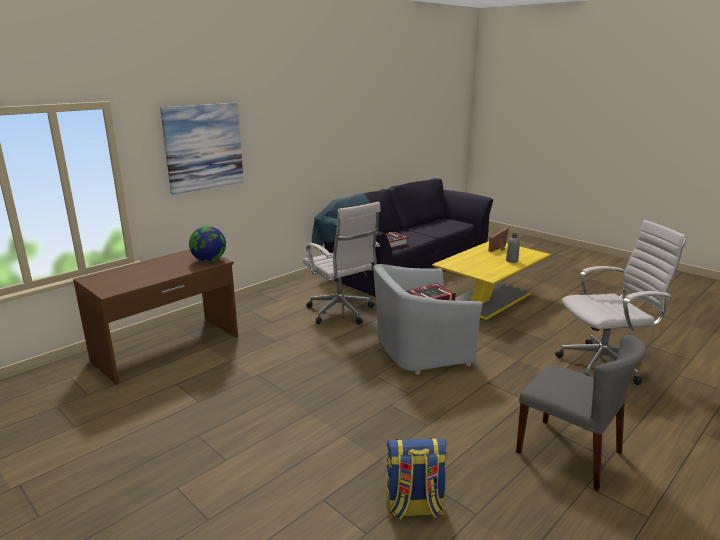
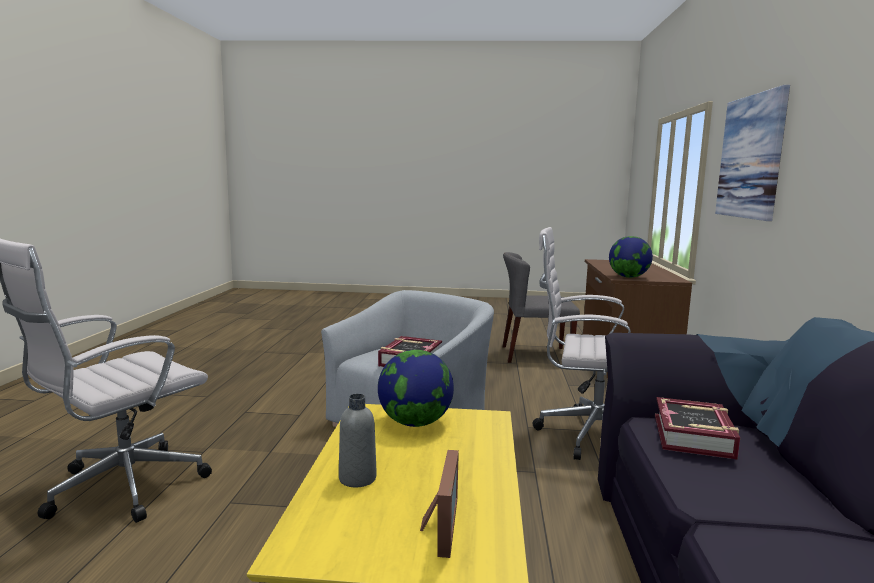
camera: 140 degrees right, 10 degrees down
backpack [386,438,447,520] -> none
grey chair [516,335,647,491] -> grey chair moved to [502,252,580,363]
none -> globe [378,350,454,427]

